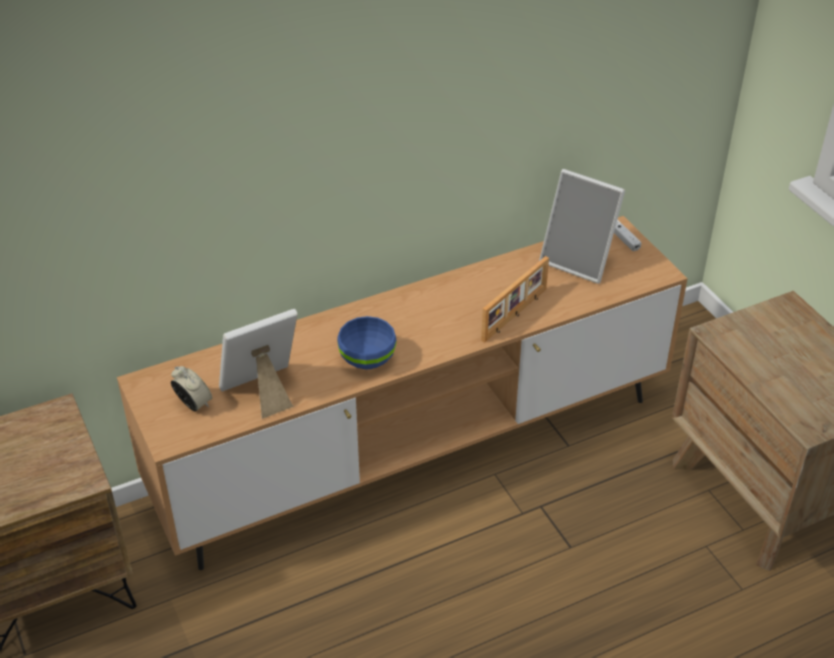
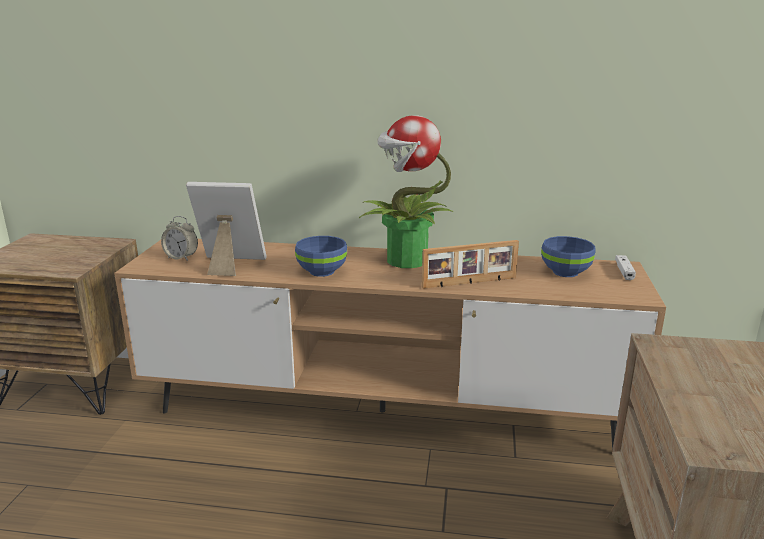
camera: 35 degrees right, 20 degrees down
alarm clock [171,366,212,411] -> alarm clock turned 120 degrees clockwise [161,216,198,261]
picture frame [539,169,625,284] -> blue bowl [541,236,596,277]
none -> potted plant [359,115,453,268]

